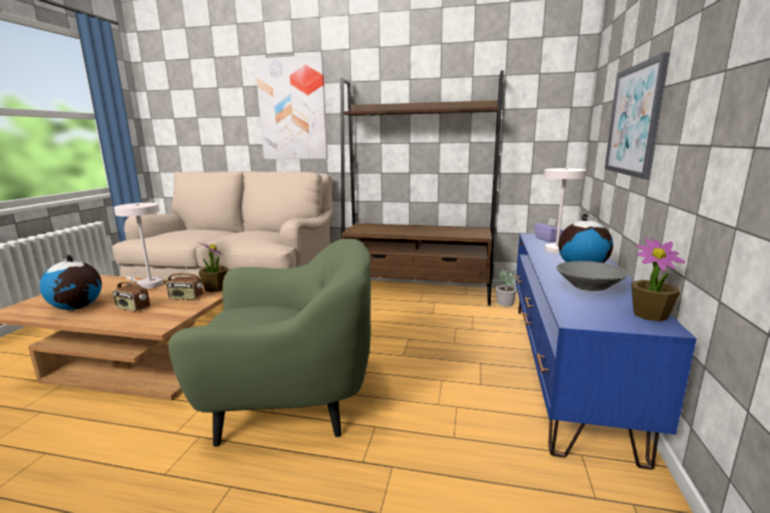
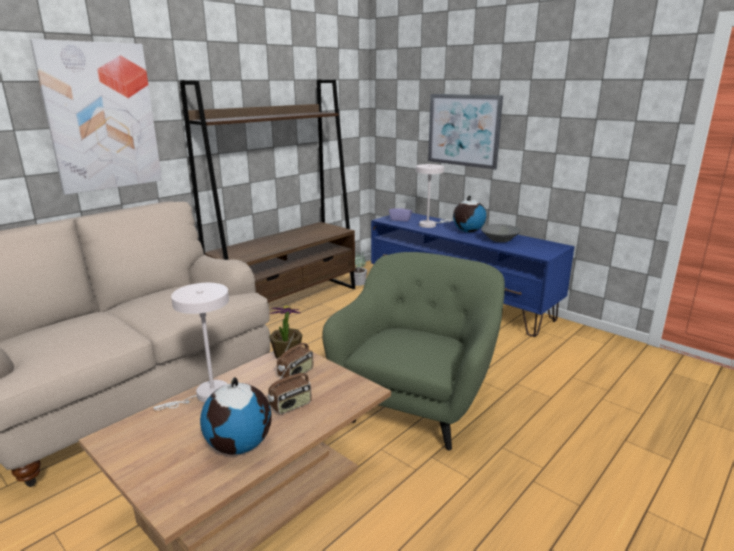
camera: 60 degrees left, 5 degrees up
potted plant [631,239,686,321] -> none

